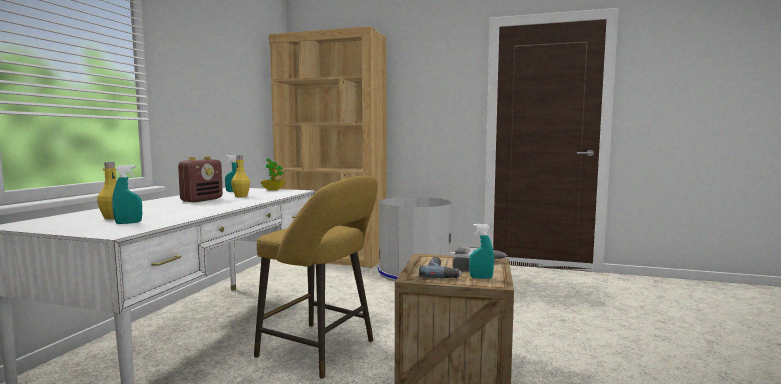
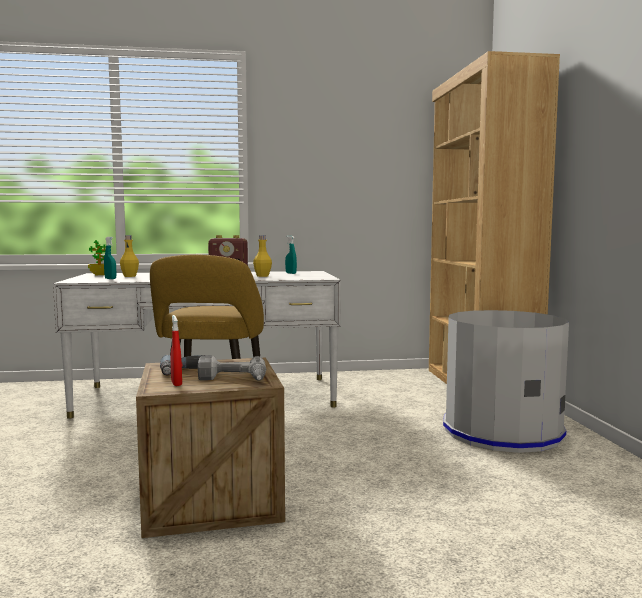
camera: 65 degrees right, 0 degrees up
potted plant [261,158,285,191] -> potted plant moved to [88,240,106,275]
turquoise spray bottle [469,224,494,279] -> red spray bottle [171,315,182,386]

